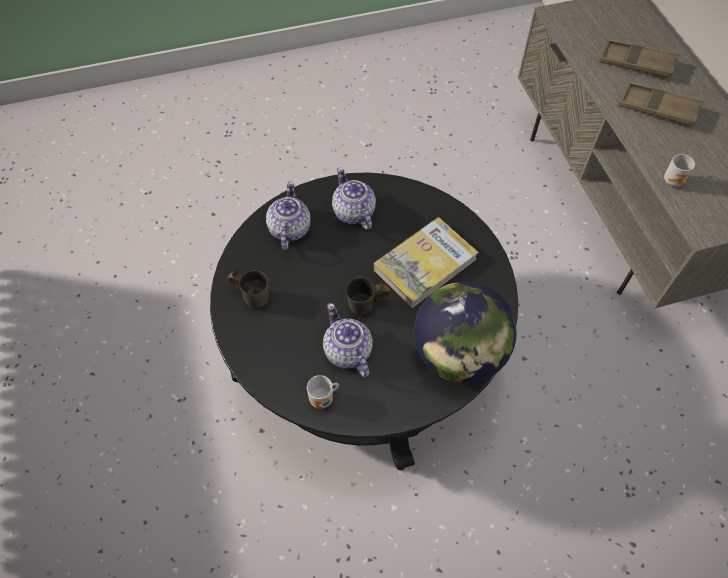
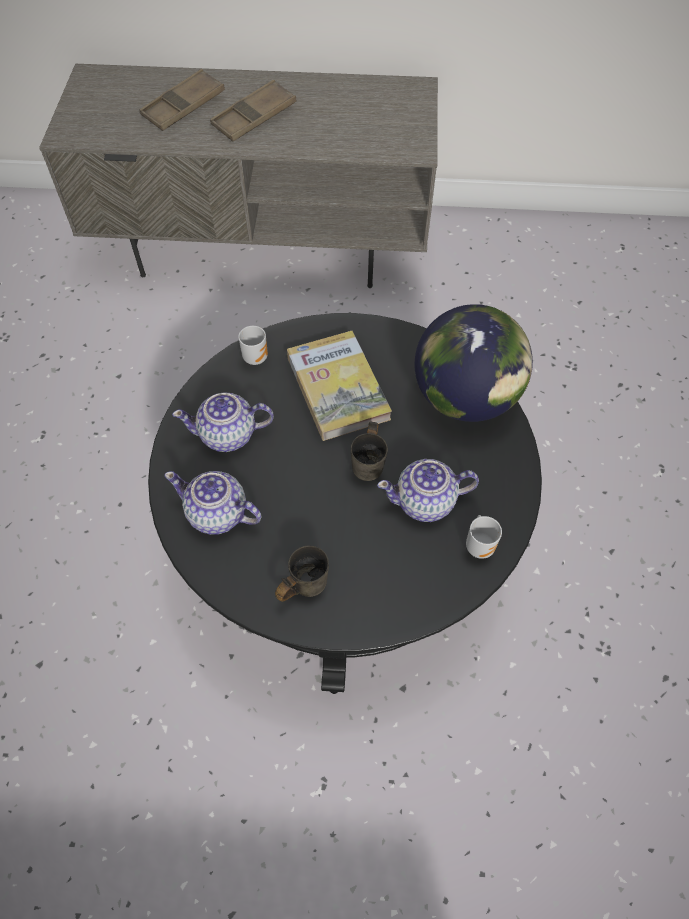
camera: 70 degrees left, 0 degrees up
mug [664,154,695,187] -> mug moved to [238,326,268,365]

